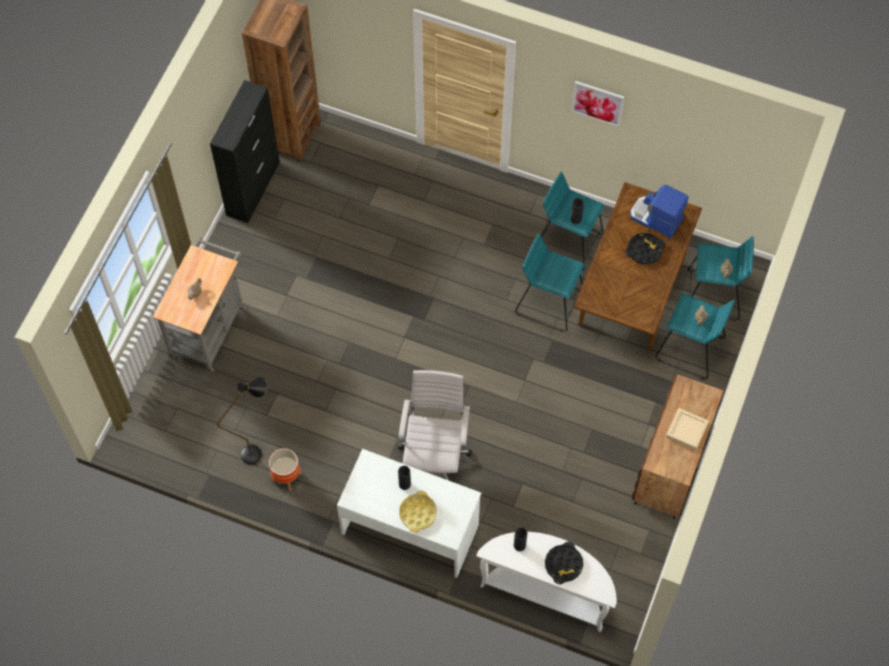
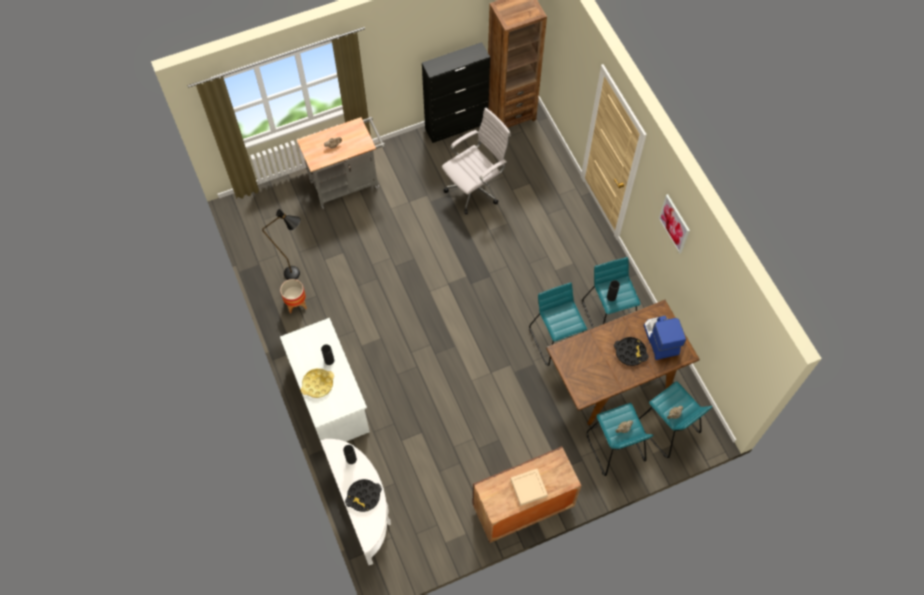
camera: 45 degrees right, 0 degrees up
white office chair [398,370,473,480] -> white office chair moved to [442,108,511,214]

